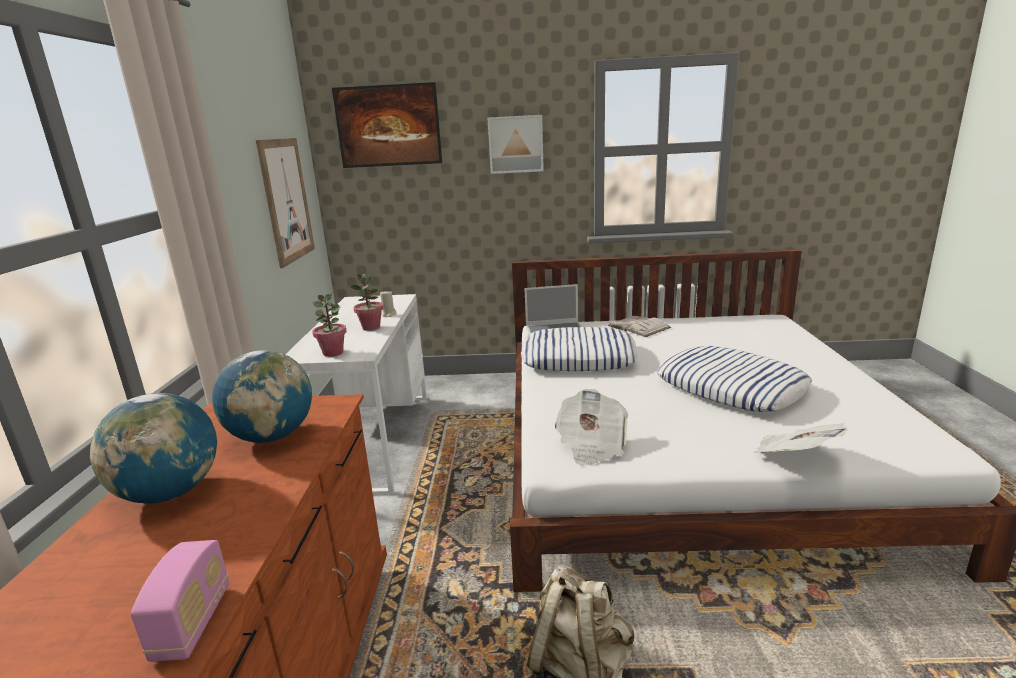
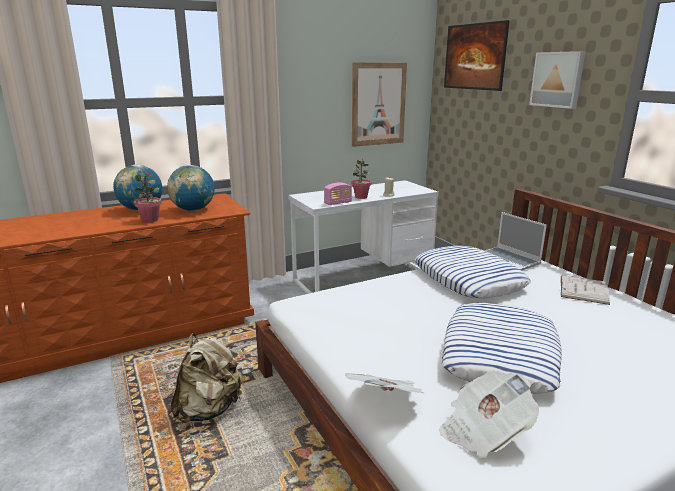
camera: 60 degrees right, 0 degrees up
radio [131,540,229,662] -> radio moved to [324,182,352,205]
potted plant [312,293,347,357] -> potted plant moved to [134,173,162,223]
newspaper [555,389,628,466] -> newspaper moved to [439,370,539,458]

